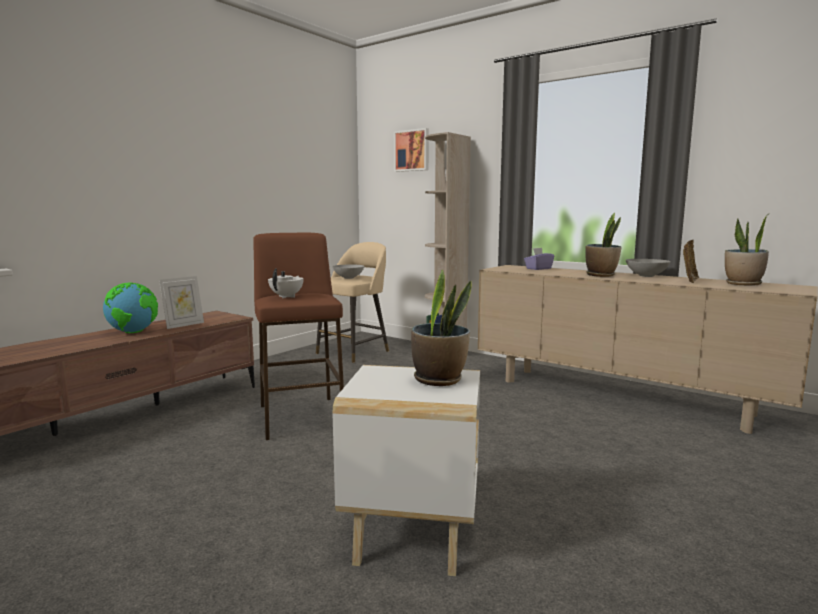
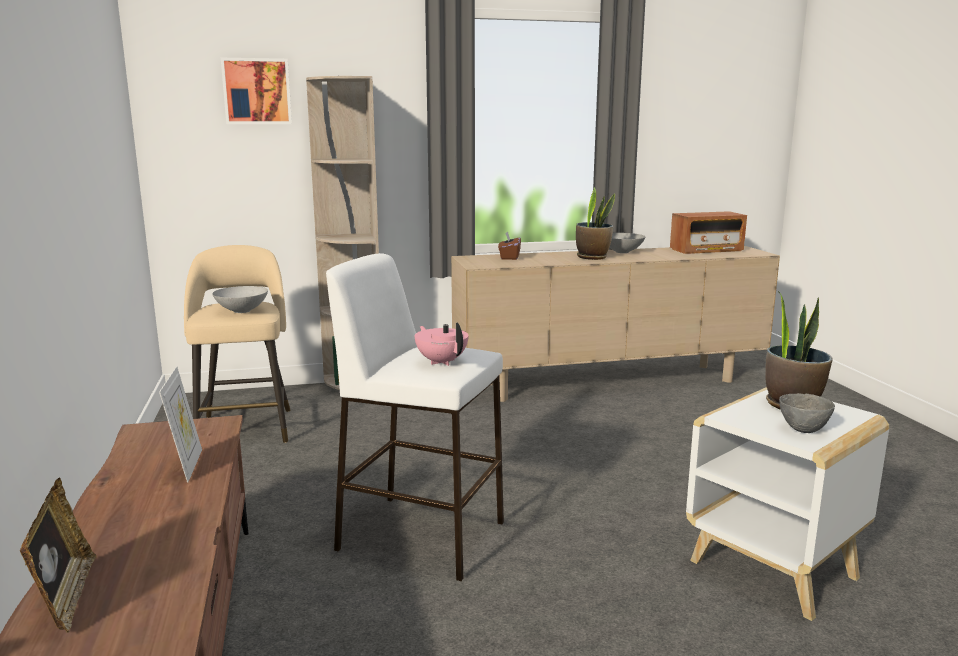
camera: 50 degrees left, 5 degrees up
globe [103,283,158,333] -> none
brown stool [253,233,344,440] -> white stool [326,253,504,581]
white teapot [268,268,304,298] -> pink teapot [415,323,469,366]
purple tissue box [524,248,554,270] -> brown tissue box [498,231,521,260]
picture frame [683,240,699,283] -> picture frame moved to [20,478,97,633]
potted plant [725,215,769,286] -> radio [670,211,747,254]
none -> grey bowl [779,393,835,433]

